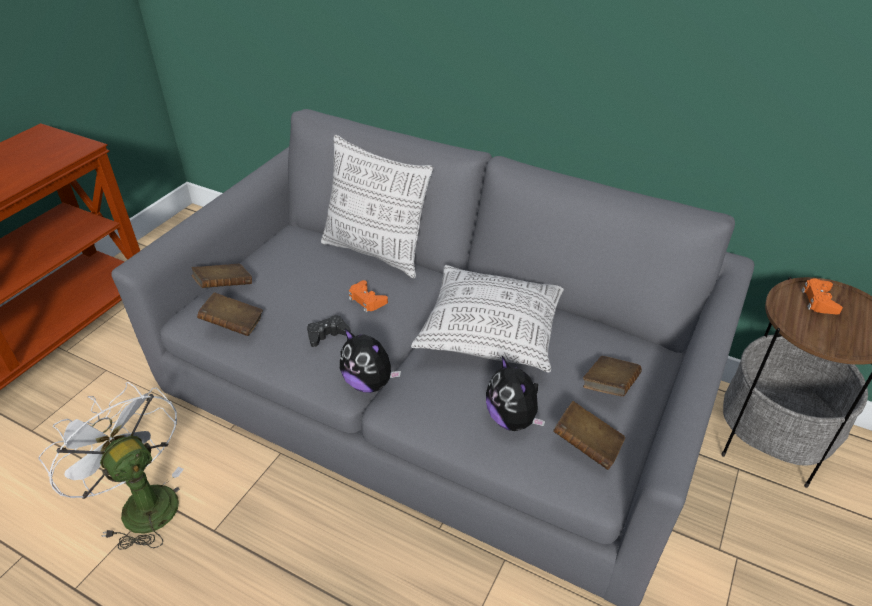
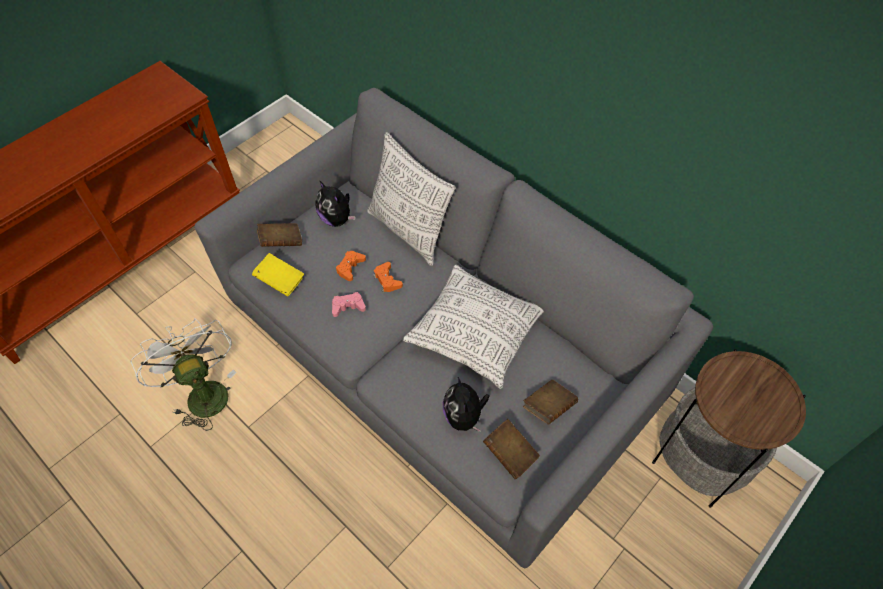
camera: 15 degrees right, 15 degrees up
brown book [197,292,263,336] -> yellow book [252,253,304,296]
black game controller [307,315,351,347] -> pink game controller [332,292,366,317]
plush toy [340,329,401,393] -> plush toy moved to [315,180,356,227]
orange game controller [802,279,843,315] -> orange game controller moved to [336,251,366,281]

